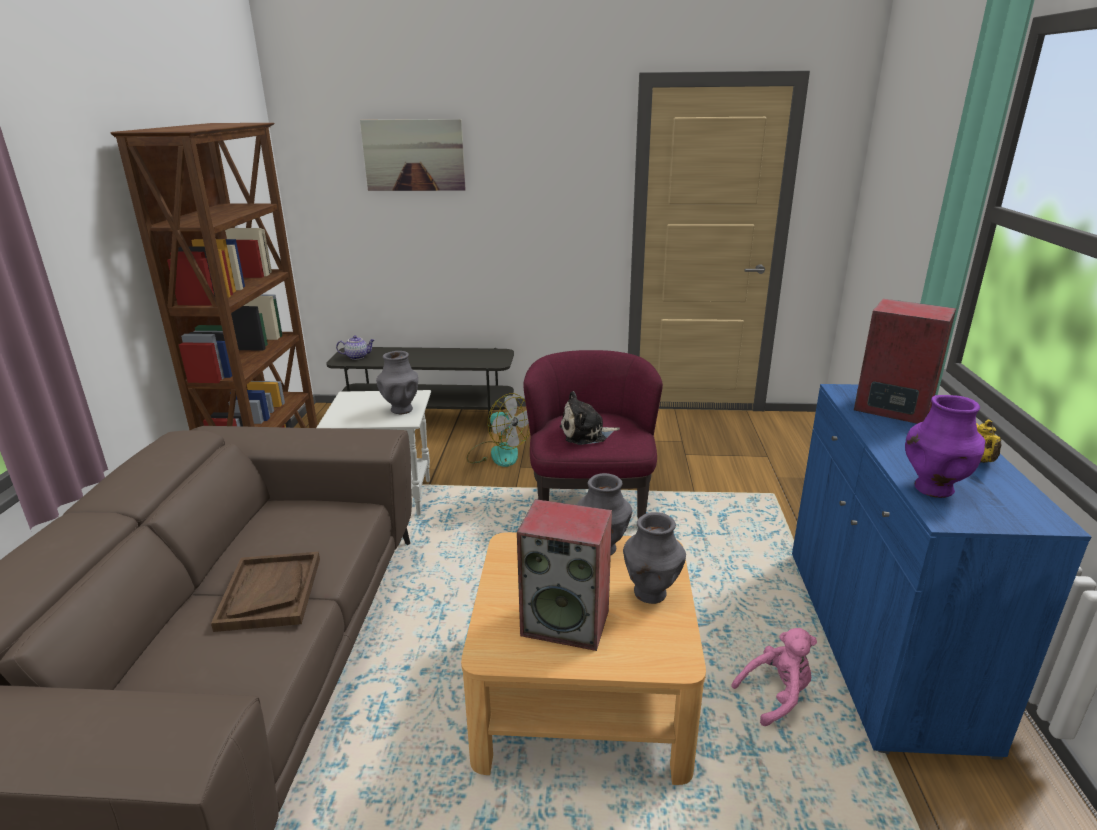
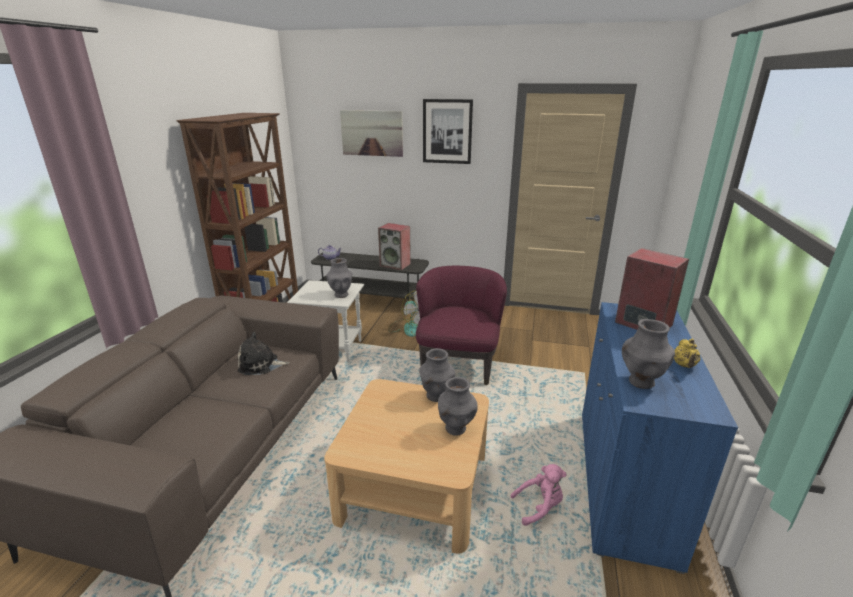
camera: 10 degrees right, 0 degrees up
brown tray [211,552,320,632] -> none
speaker [517,499,612,651] -> speaker moved to [378,223,411,270]
plush toy [560,391,620,445] -> plush toy moved to [238,331,290,375]
purple vase [905,395,985,498] -> grey vase [622,319,675,389]
none -> picture [423,99,473,164]

